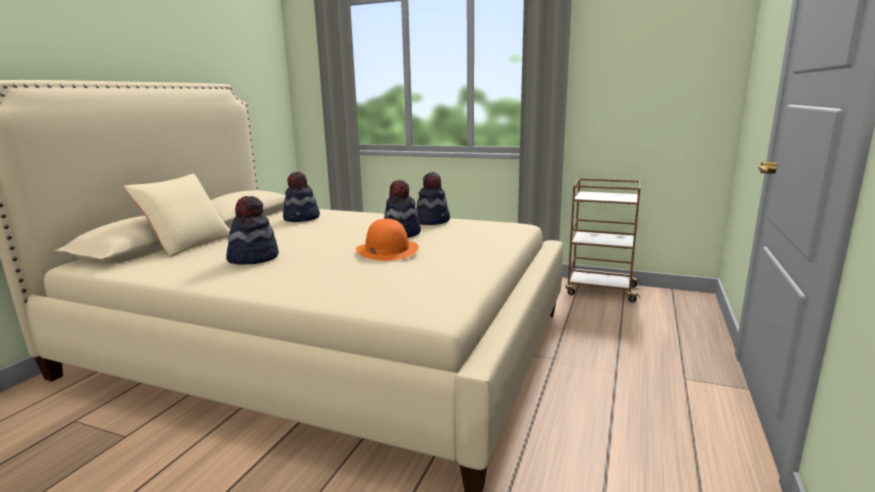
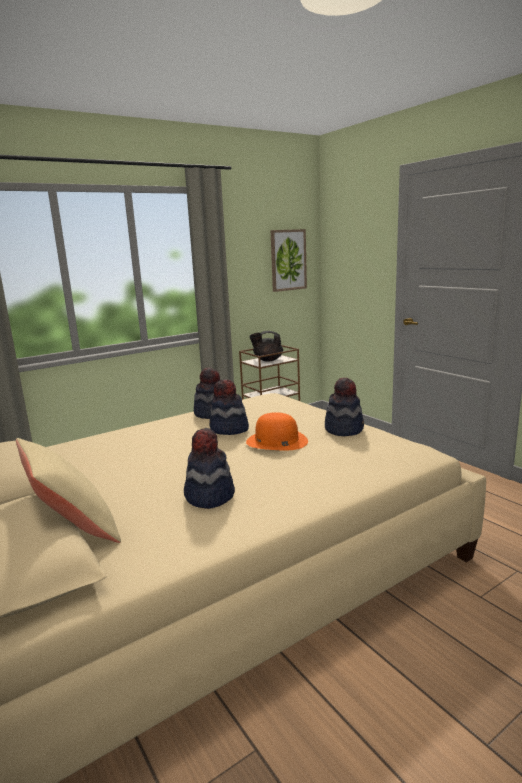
camera: 55 degrees left, 0 degrees up
hat [283,172,320,222] -> hat moved to [325,377,364,436]
none -> black teapot [249,331,283,362]
none -> picture [270,229,307,292]

